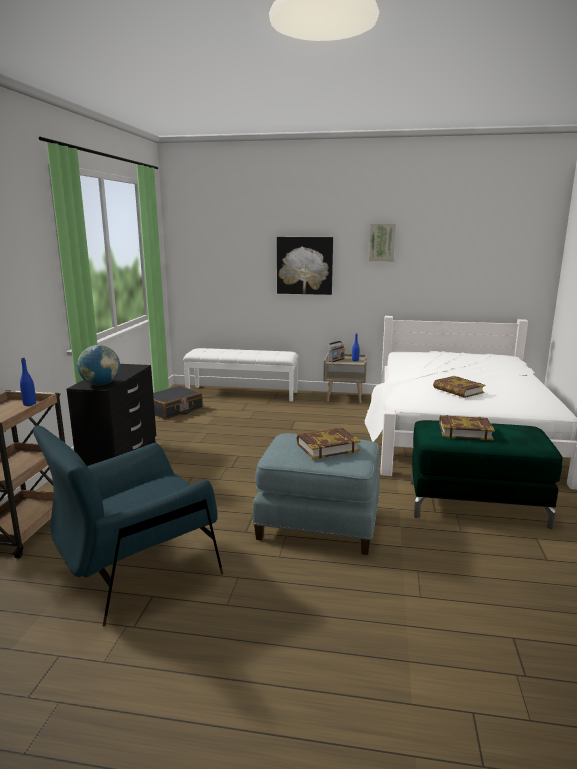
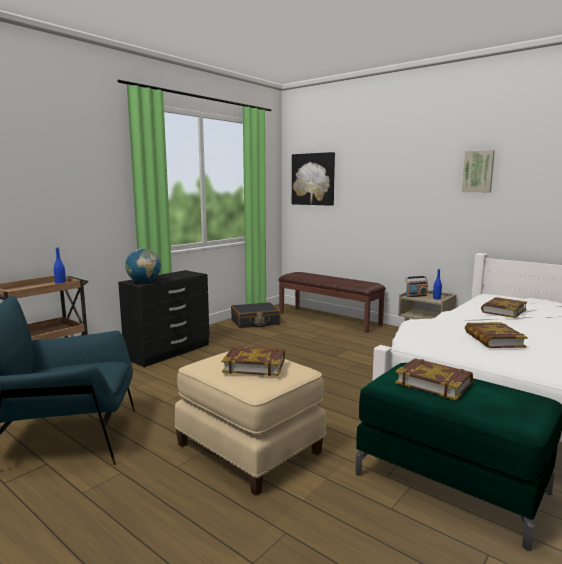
camera: 30 degrees right, 5 degrees down
white bench [183,348,299,402] -> brown bench [278,272,386,333]
blue ottoman [252,433,380,555] -> beige ottoman [175,351,326,495]
picture [277,237,333,295] -> picture moved to [292,152,335,206]
none -> book [481,297,527,318]

